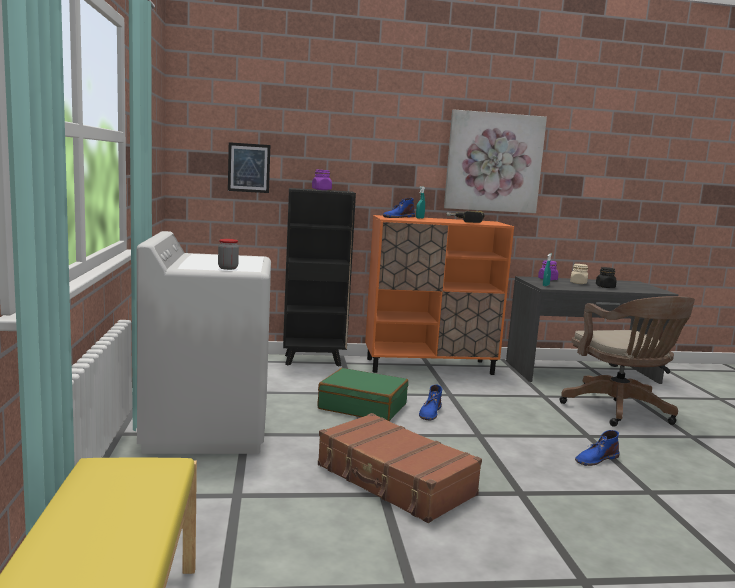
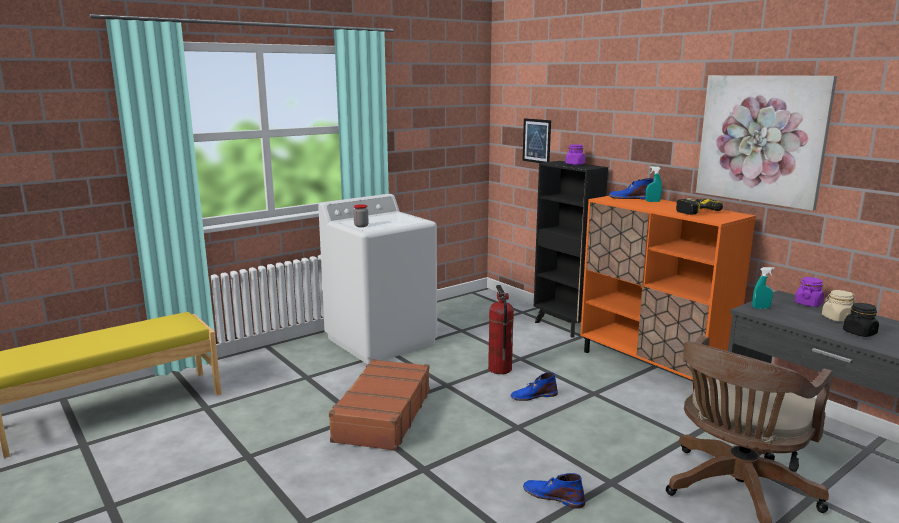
camera: 60 degrees right, 5 degrees up
green suitcase [318,368,409,421] -> fire extinguisher [488,285,514,374]

